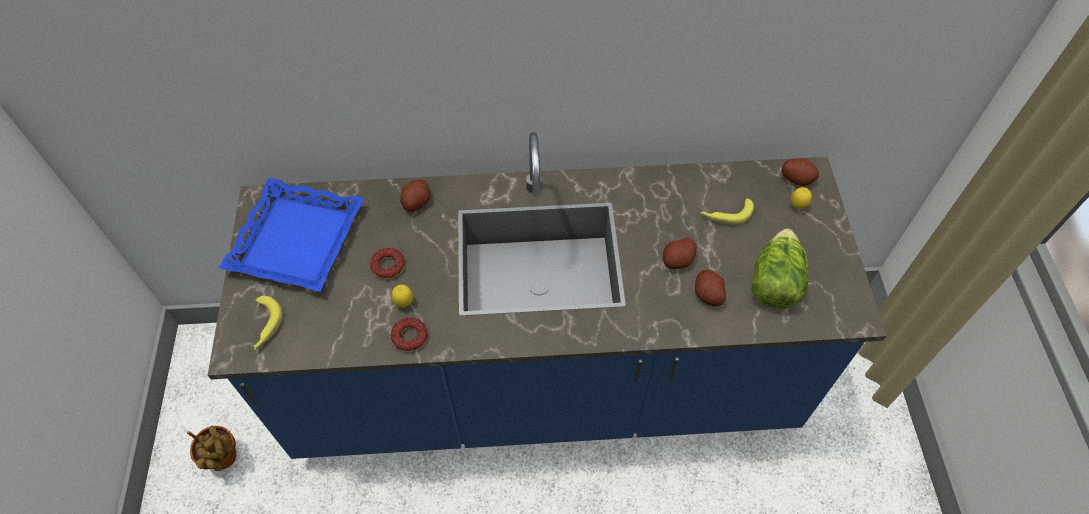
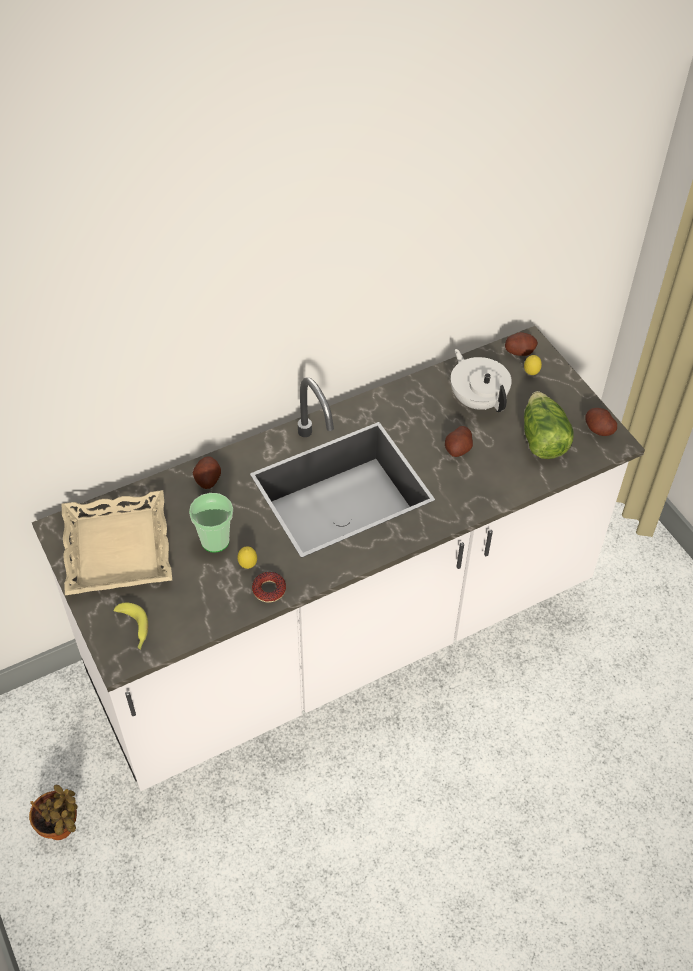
camera: 25 degrees left, 5 degrees down
blue counter [208,132,886,459] -> white counter [32,326,645,791]
blue tray [219,178,364,292] -> beige tray [62,490,172,595]
donut [370,248,405,279] -> cup [189,493,233,552]
potato [695,270,726,306] -> potato moved to [585,408,617,436]
banana [700,198,754,225] -> white teapot [451,349,512,412]

